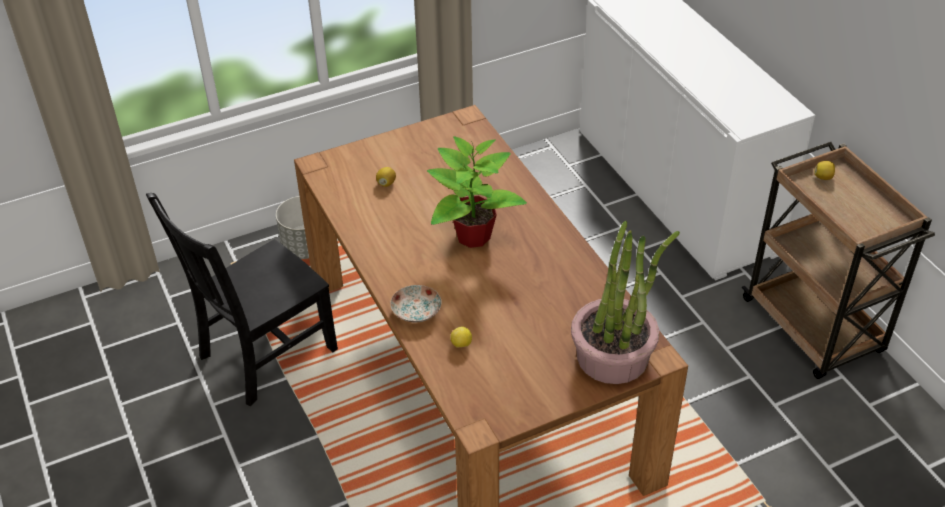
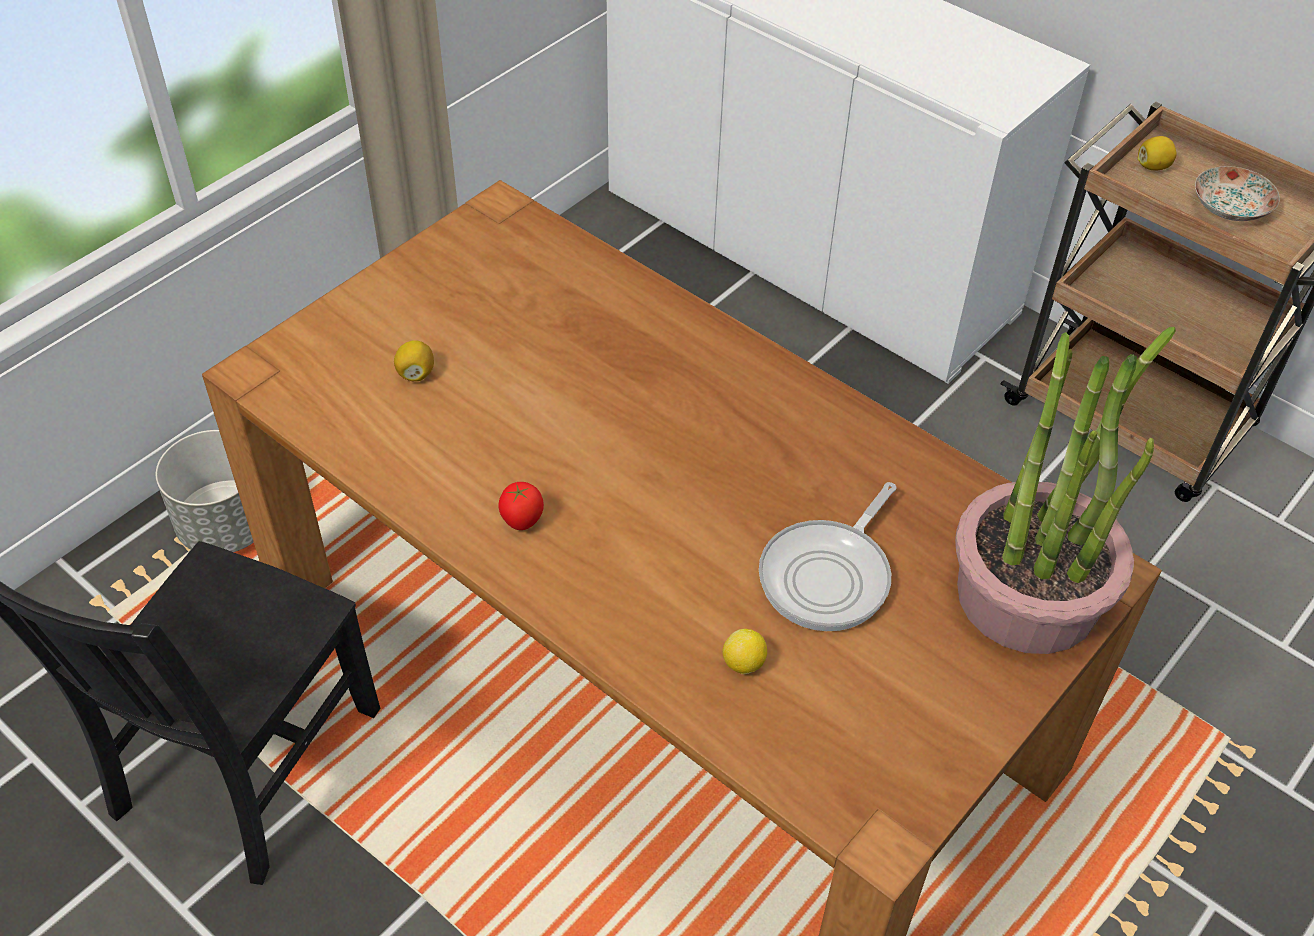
camera: 25 degrees left, 5 degrees up
plate [390,285,442,322] -> plate moved to [1195,166,1280,221]
potted plant [427,136,527,248] -> none
none -> tomato [498,482,544,530]
none -> frying pan [759,482,897,631]

